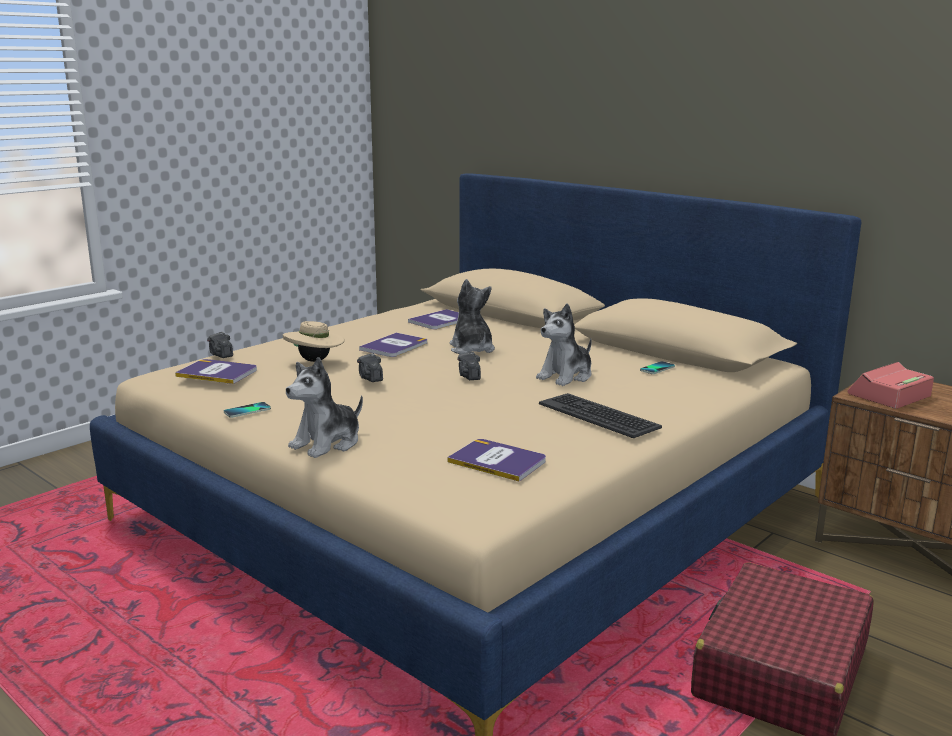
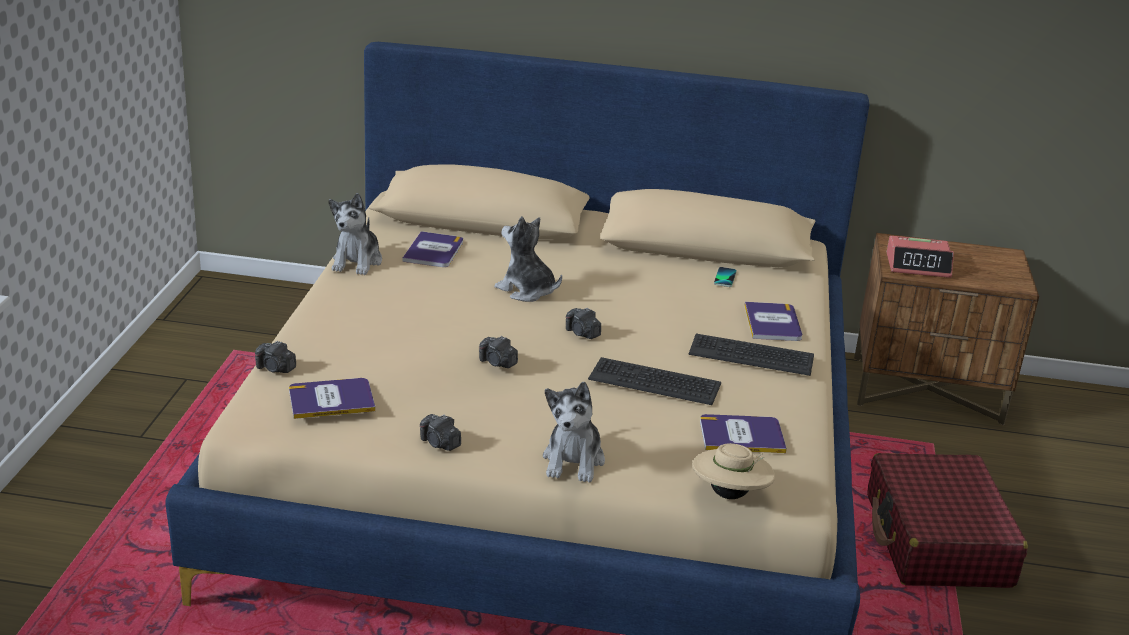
camera: 35 degrees left, 10 degrees up
phone [224,402,271,418] -> camera [420,414,461,451]
beige hat [283,321,345,362] -> beige hat moved to [692,443,775,499]
book [359,333,427,357] -> book moved to [744,302,802,341]
plush toy [536,303,592,386] -> plush toy moved to [329,193,382,275]
alarm clock [847,362,934,409] -> alarm clock turned 105 degrees counterclockwise [887,236,954,278]
none -> keyboard [588,357,721,405]

